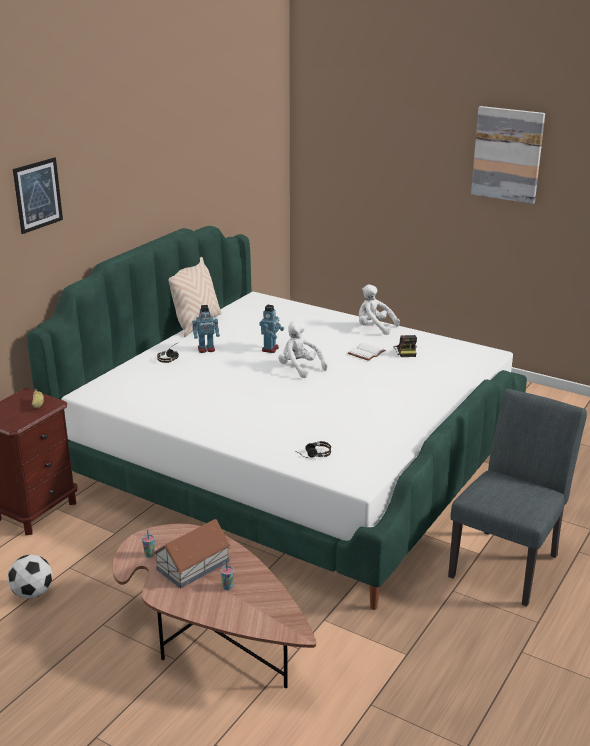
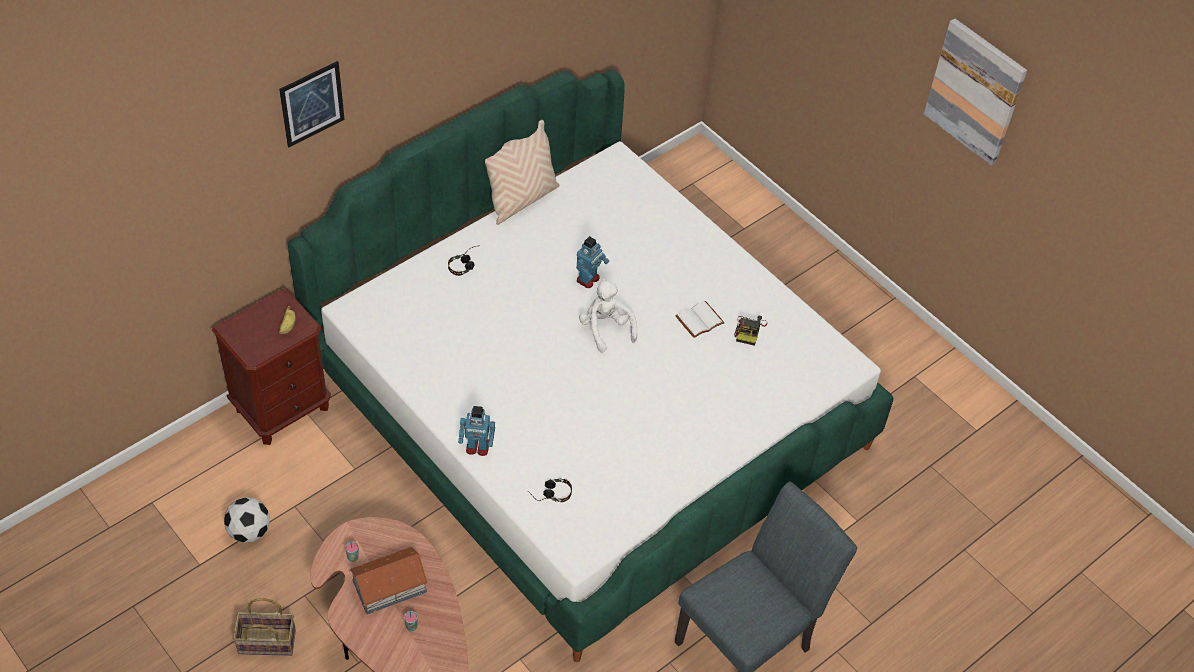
camera: 15 degrees right, 25 degrees up
toy robot [192,305,220,353] -> toy robot moved to [458,406,495,456]
white plush toy [359,285,400,335] -> none
none -> basket [233,598,296,656]

